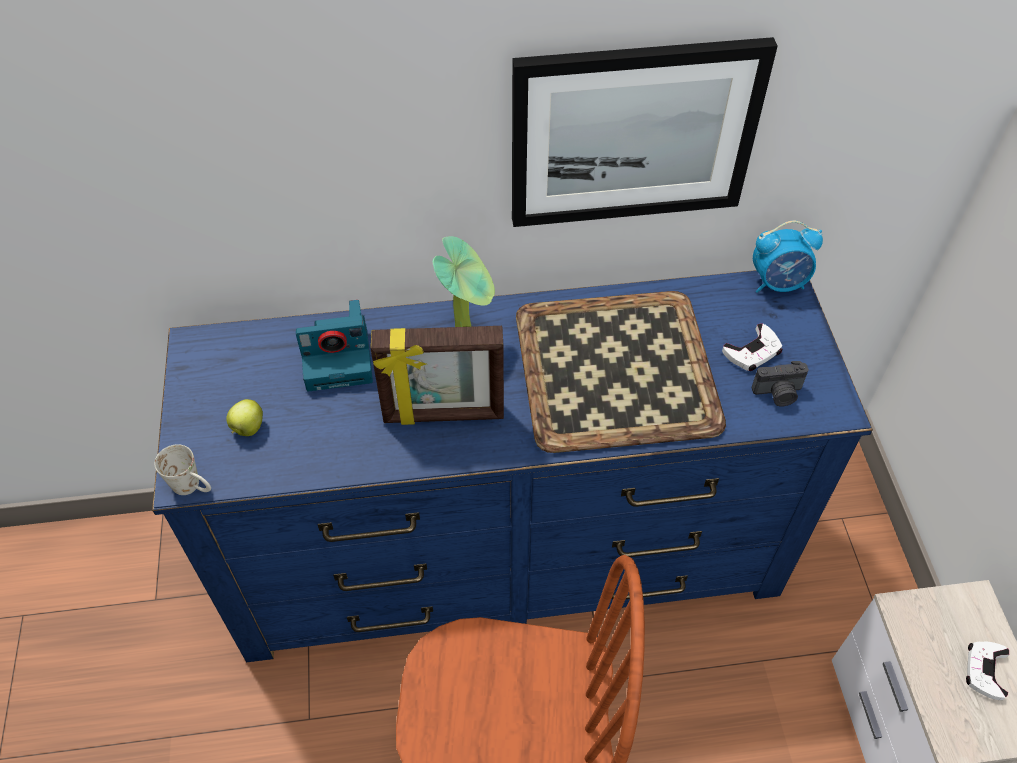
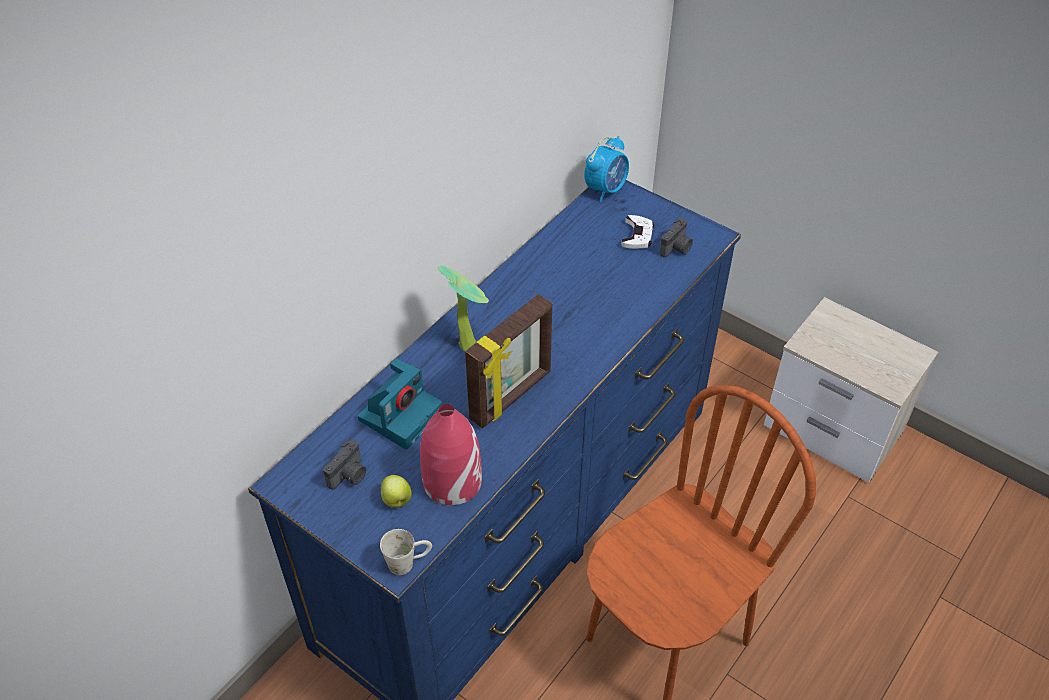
camera: 45 degrees left, 5 degrees down
picture [512,37,778,227] -> none
tray [516,291,726,453] -> none
white game controller [966,641,1009,700] -> none
none -> camera [323,440,366,490]
none -> red vase [420,404,482,505]

